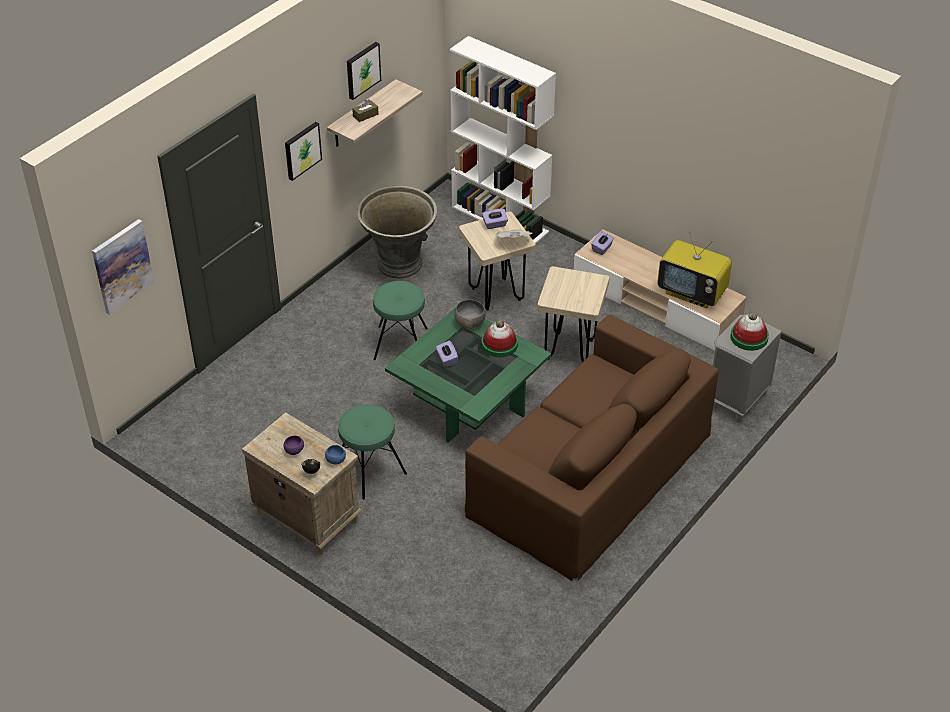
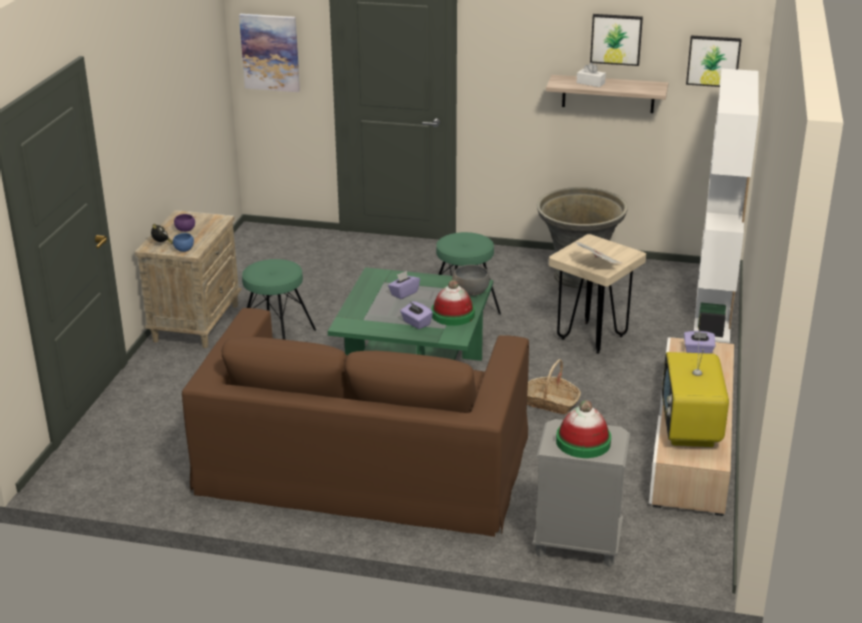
camera: 65 degrees right, 15 degrees down
picture [285,122,322,181] -> picture moved to [686,35,742,87]
brown tissue box [352,99,379,122] -> white tissue box [577,62,606,87]
purple tissue box [482,209,508,229] -> purple tissue box moved to [400,301,433,329]
beige stool [537,266,610,362] -> basket [527,359,581,414]

